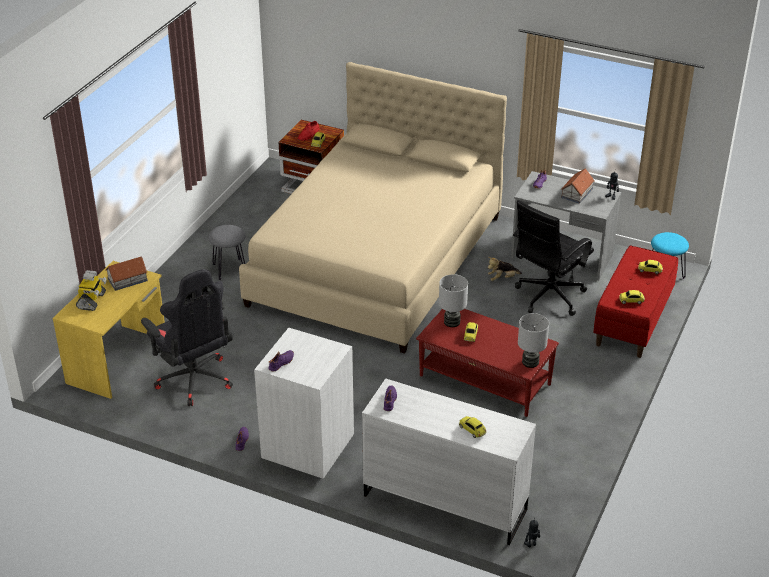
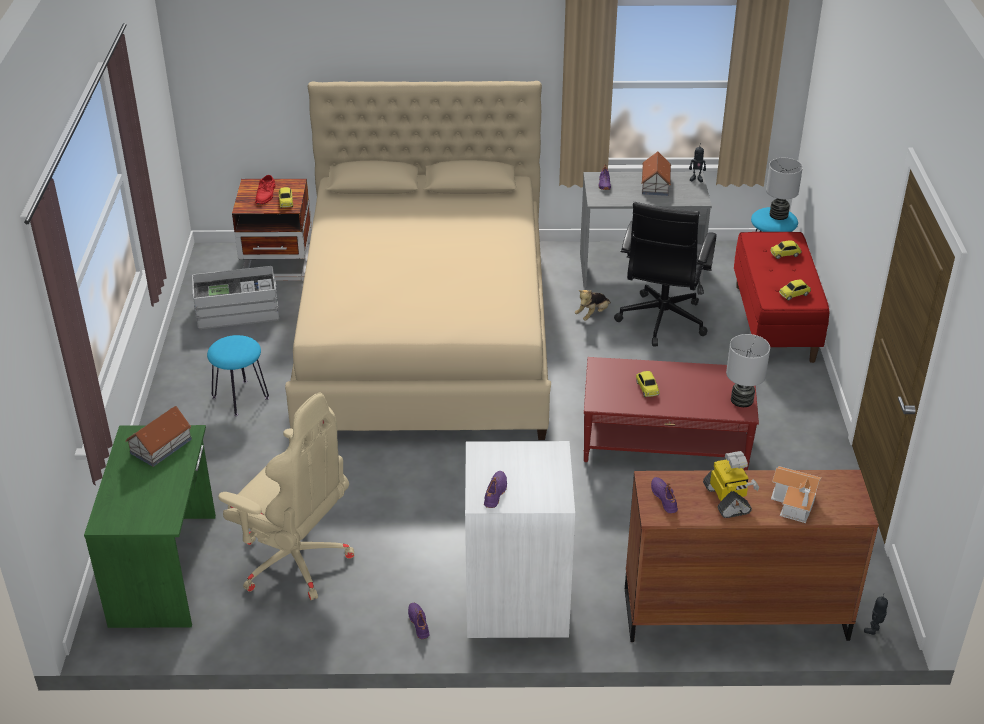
camera: 25 degrees left, 0 degrees up
yellow desk [52,261,165,399] -> green desk [84,425,216,628]
toy robot [76,270,107,311] -> toy robot moved to [703,451,759,518]
black office chair [141,269,233,406] -> beige office chair [218,393,354,600]
grey stool [208,225,246,280] -> turquoise stool [207,335,269,416]
white dresser [362,378,536,545] -> brown dresser [625,470,879,642]
grey table lamp [439,274,468,327] -> grey table lamp moved to [766,158,803,220]
toy car [459,416,487,438] -> toy house [771,466,821,523]
none -> grey storage box [192,266,280,329]

